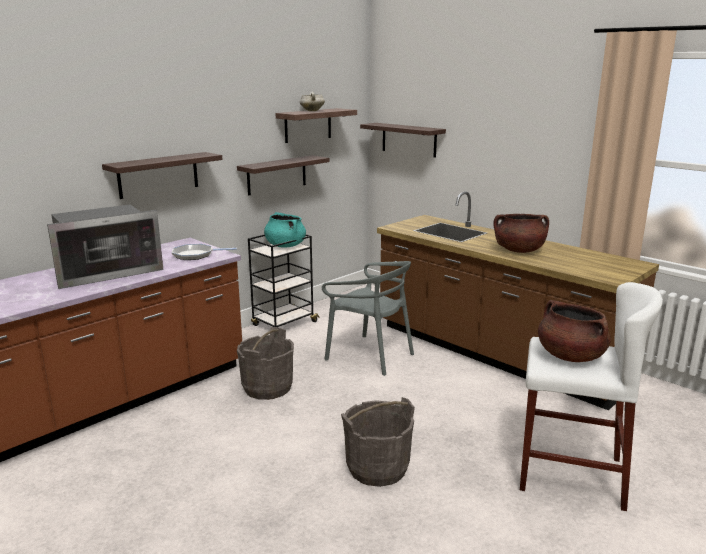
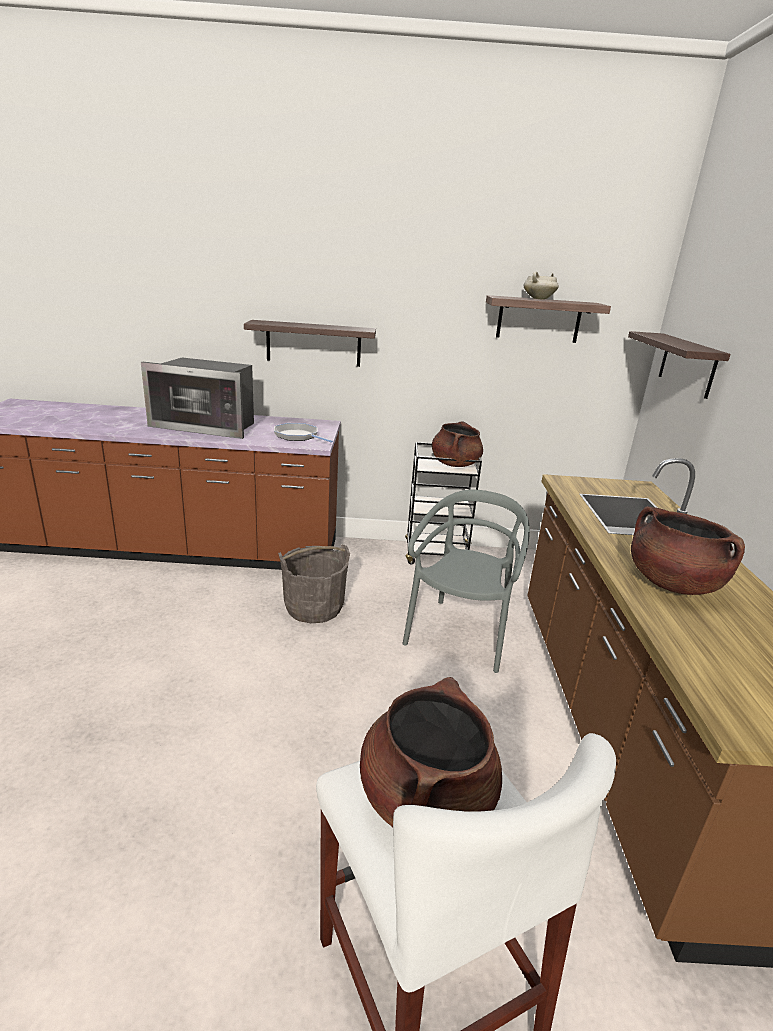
camera: 45 degrees right, 5 degrees up
shelf [237,155,329,195] -> none
turquoise cooking pot [264,212,306,248] -> brown cooking pot [432,421,483,467]
grey chair [322,261,414,376] -> grey chair turned 150 degrees counterclockwise [402,490,530,673]
grey bucket [341,397,415,487] -> none

